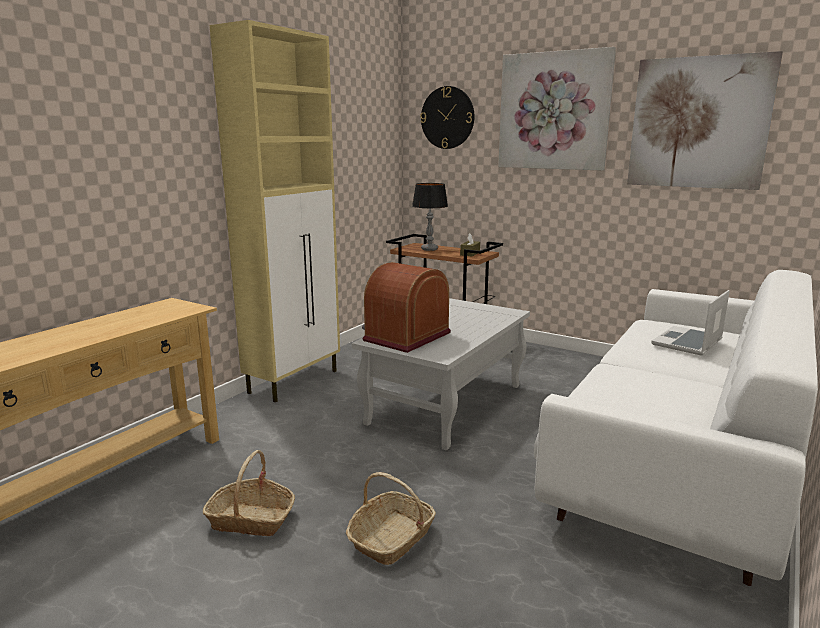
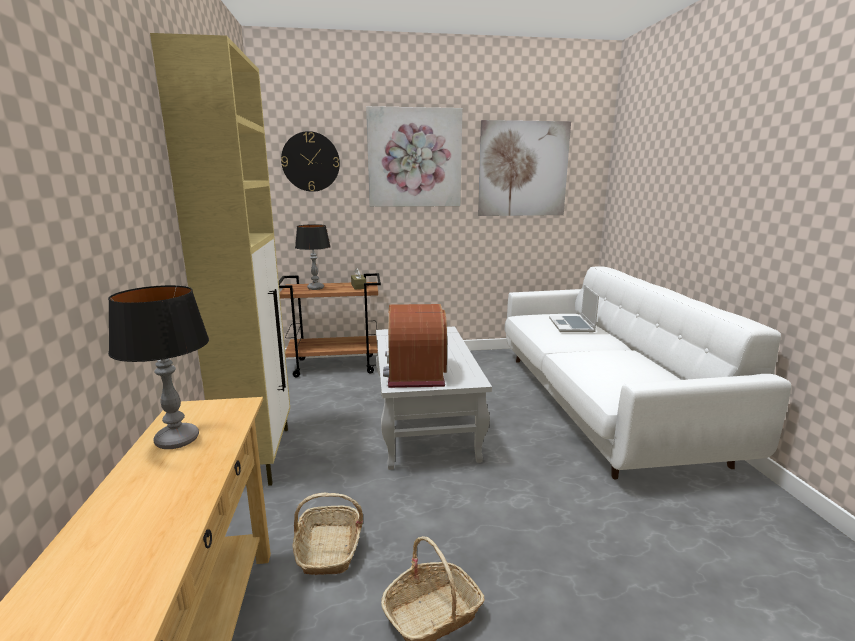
camera: 40 degrees left, 0 degrees up
basket [346,472,436,565] -> basket moved to [293,493,363,575]
none -> table lamp [108,285,209,449]

